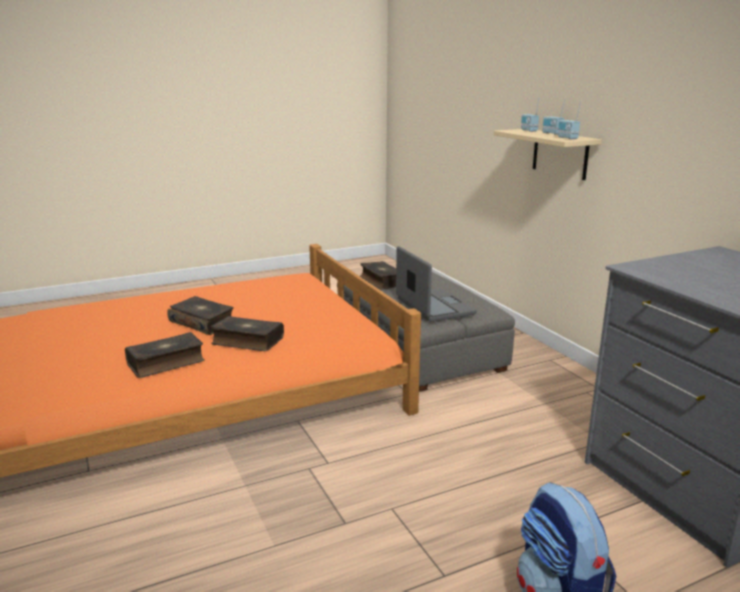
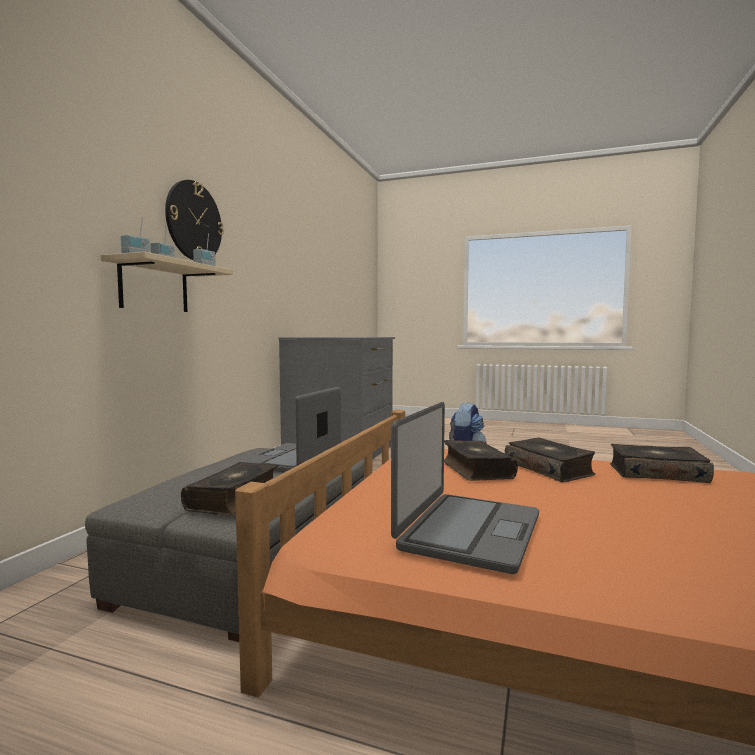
camera: 135 degrees left, 15 degrees down
book [167,296,233,335] -> book moved to [444,440,518,481]
none -> wall clock [165,180,224,260]
none -> laptop [391,402,539,574]

